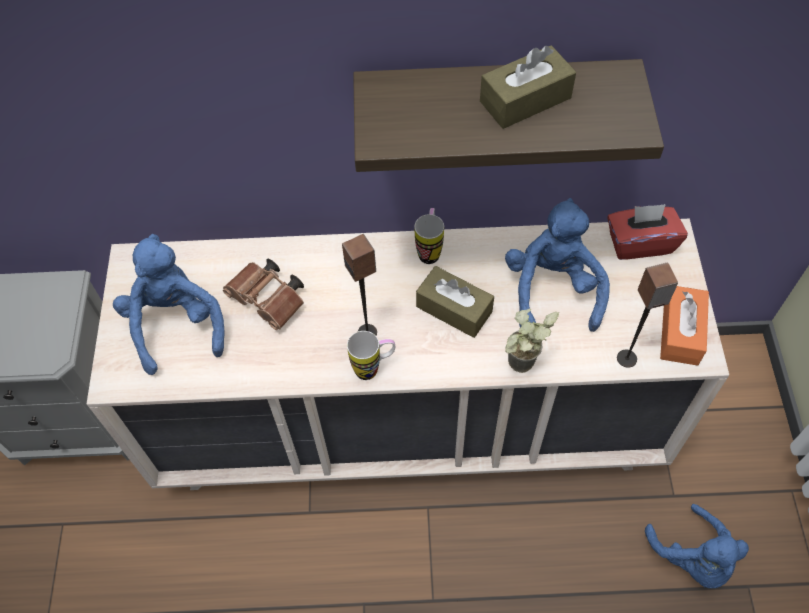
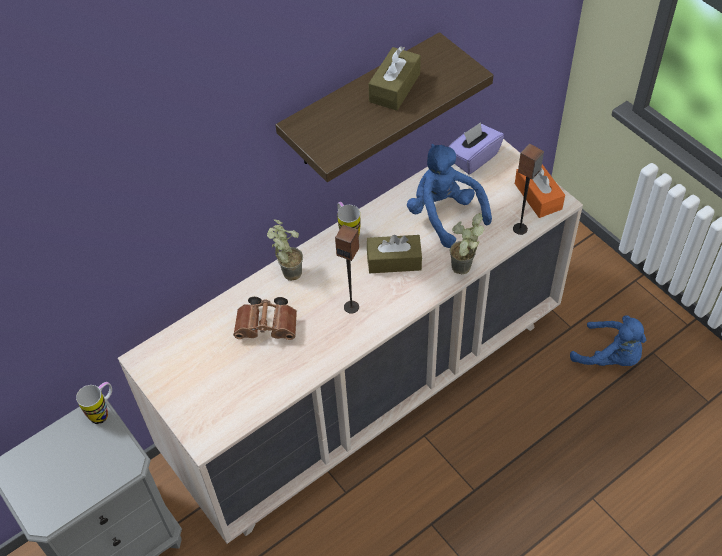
camera: 35 degrees left, 5 degrees down
blue plush toy [113,234,225,375] -> none
mug [347,331,395,380] -> mug moved to [76,382,112,424]
red tissue box [607,204,688,260] -> purple tissue box [449,122,504,174]
none -> potted plant [267,219,303,281]

